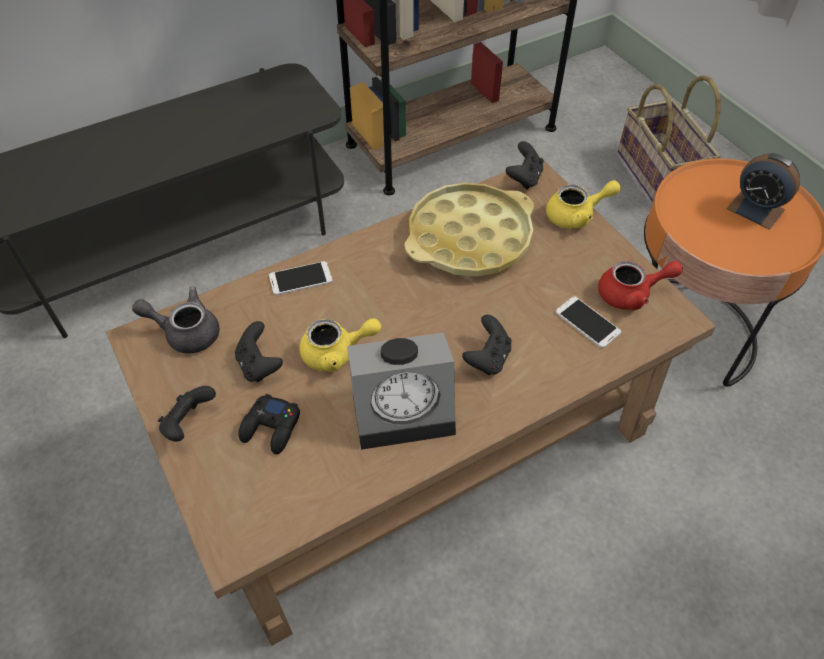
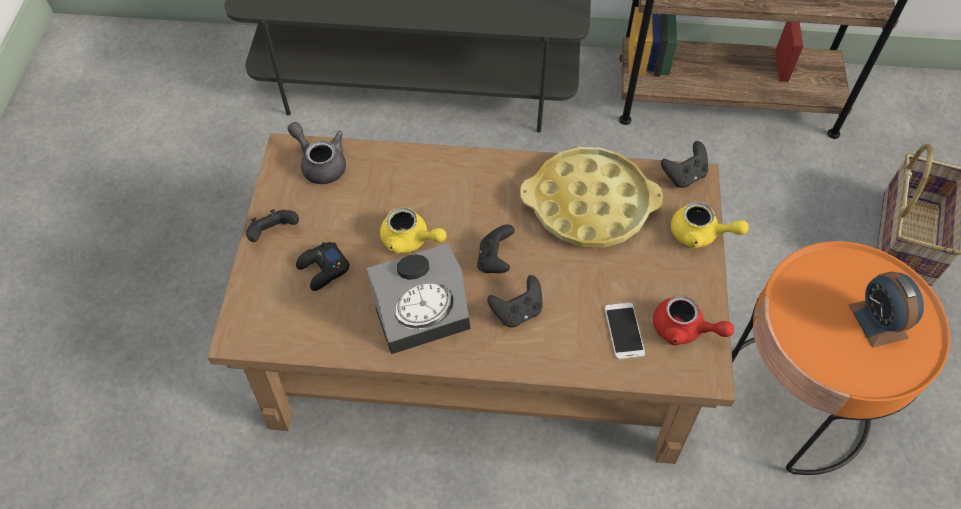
camera: 35 degrees right, 5 degrees up
black game controller [235,321,283,382] -> black game controller moved to [477,225,515,273]
phone [269,261,333,295] -> none
alarm clock [347,333,456,450] -> alarm clock turned 45 degrees counterclockwise [366,244,471,354]

